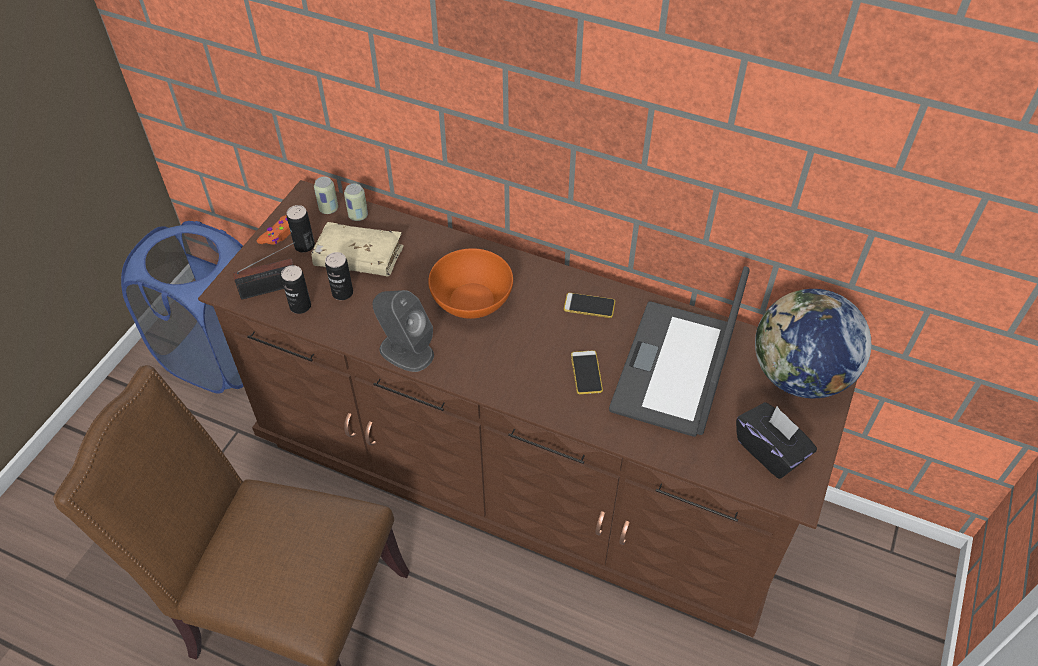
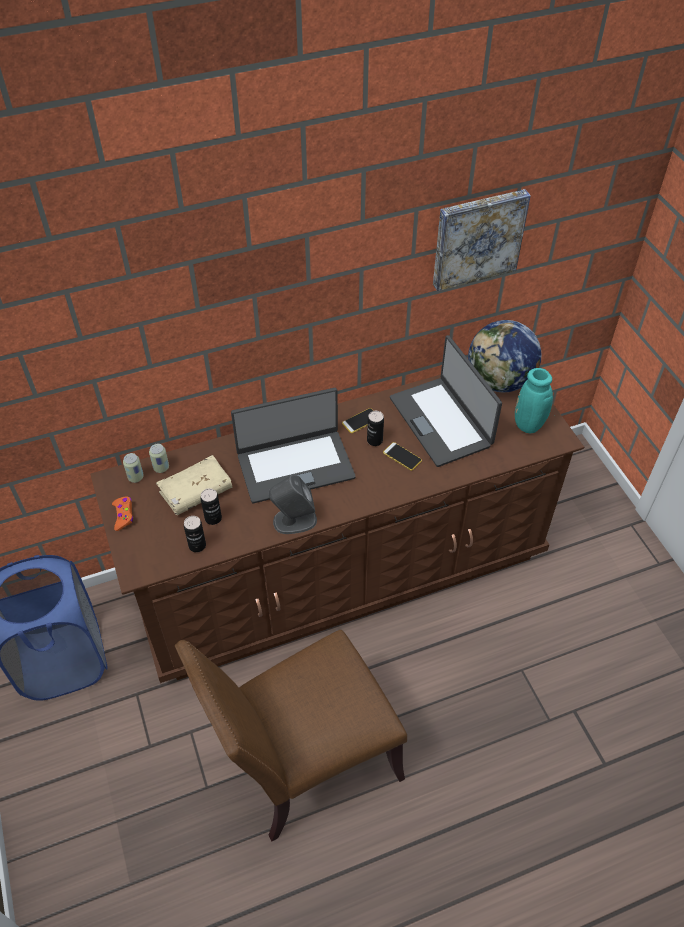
camera: 45 degrees left, 0 degrees up
radio [233,242,295,299] -> none
can [287,205,315,252] -> can moved to [367,411,384,446]
orange bowl [428,248,513,319] -> laptop [231,388,356,503]
black tissue box [736,402,817,479] -> turquoise vase [515,368,553,433]
none -> picture [433,189,531,291]

